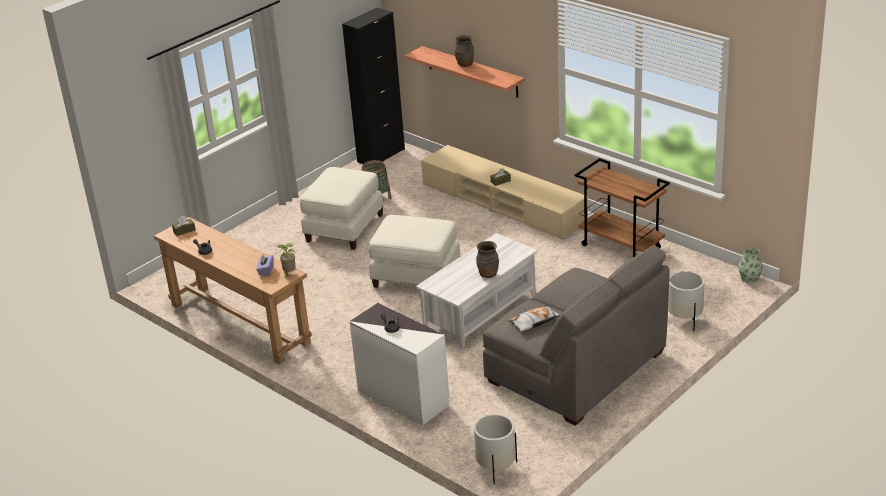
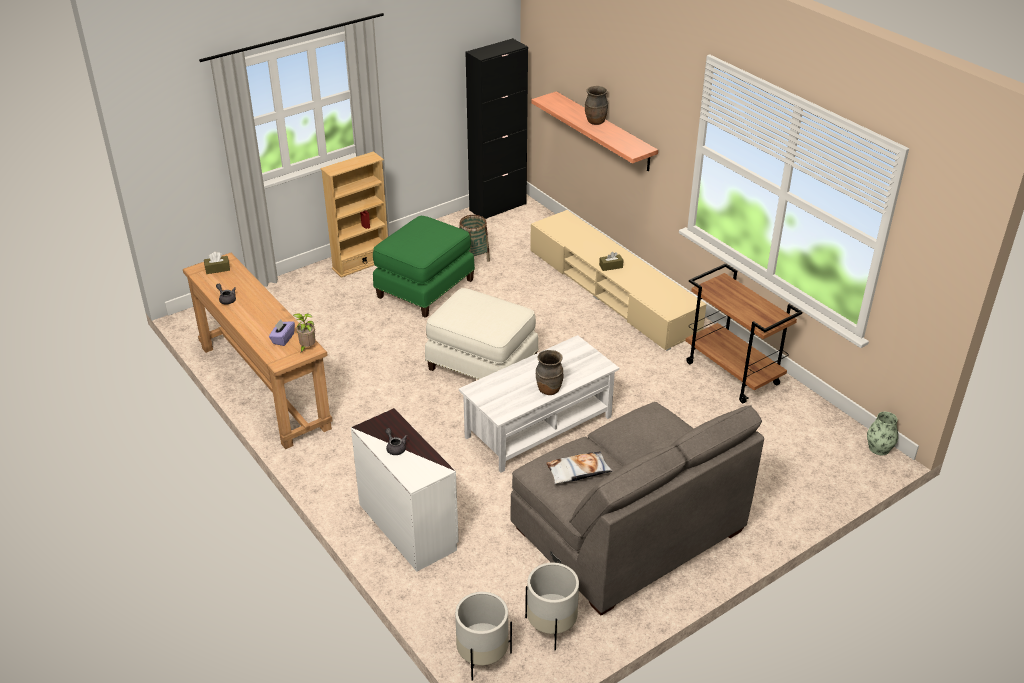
camera: 10 degrees right, 5 degrees up
white ottoman [300,167,383,250] -> green ottoman [373,216,475,318]
white planter [668,271,705,331] -> white planter moved to [525,563,579,650]
none -> beige bookcase [320,151,388,278]

